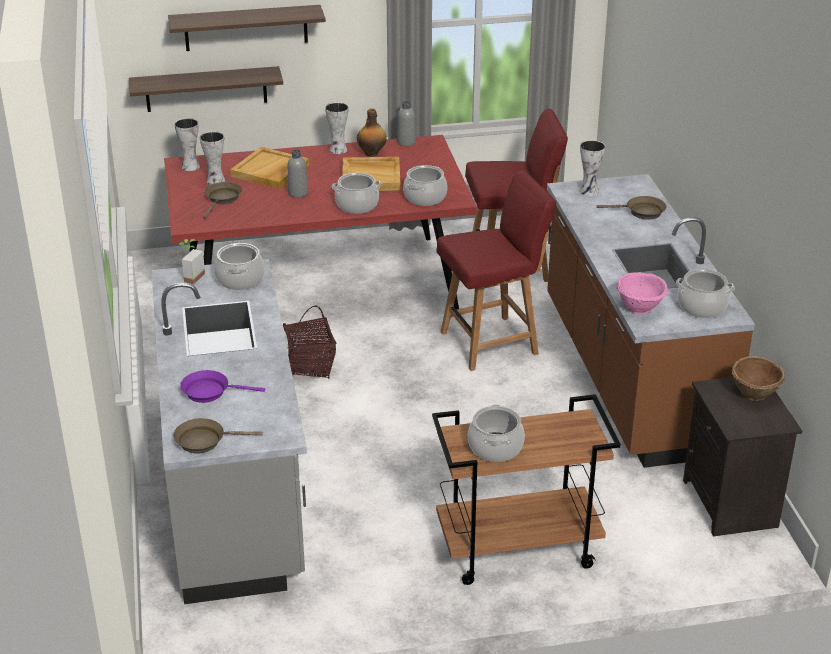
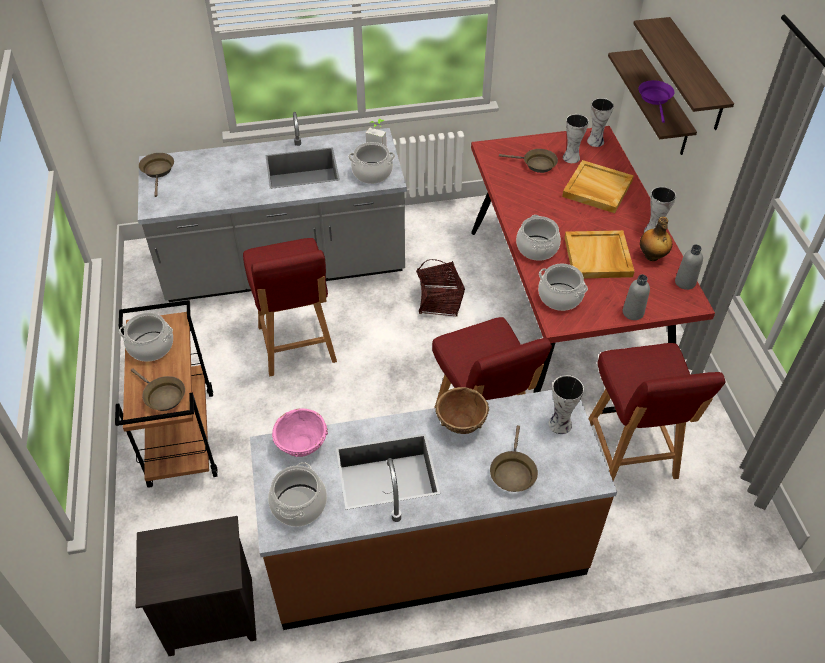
camera: 90 degrees right, 15 degrees up
purple frying pan [180,370,265,403] -> purple frying pan moved to [638,80,675,123]
grey bottle [288,149,308,198] -> grey bottle moved to [623,275,650,320]
brown bowl [732,356,785,401] -> brown bowl moved to [435,387,489,434]
none -> brown frying pan [131,368,185,411]
none -> red chair [243,238,337,376]

